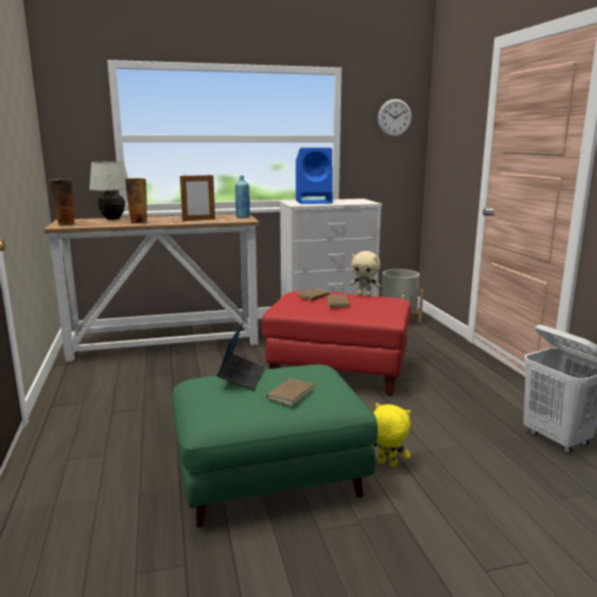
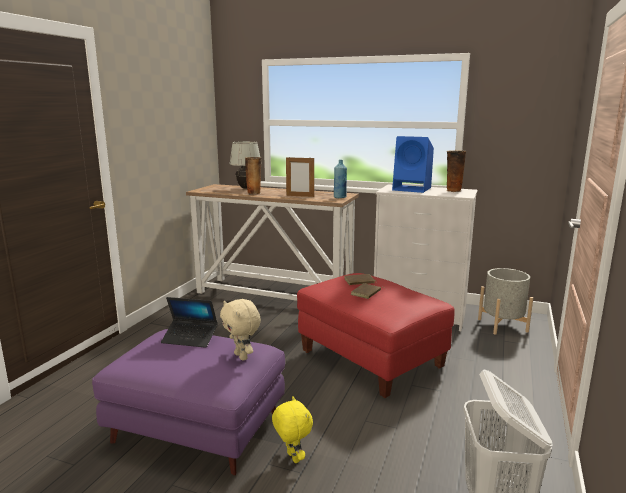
camera: 35 degrees right, 0 degrees up
vase [49,179,76,226] -> vase moved to [446,150,466,192]
green ottoman [172,365,378,528] -> purple ottoman [92,329,285,475]
laptop [217,322,265,391] -> laptop turned 60 degrees clockwise [161,297,218,348]
brown book [261,379,314,406] -> none
beige plush toy [350,251,381,296] -> beige plush toy moved to [220,299,261,360]
wall clock [378,99,412,137] -> none

